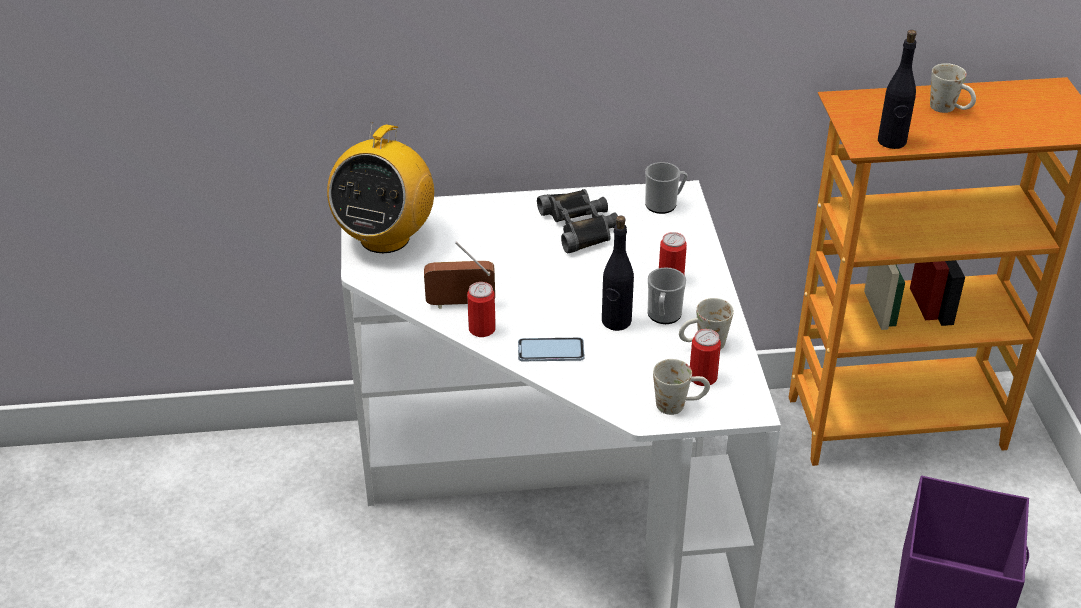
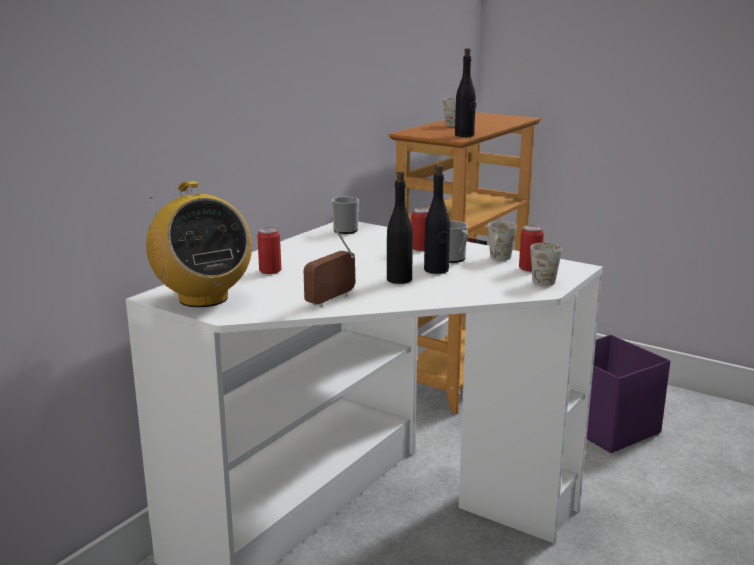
camera: 50 degrees left, 20 degrees down
can [467,282,496,337] -> can moved to [258,227,281,274]
phone [518,337,585,361] -> none
black binoculars [537,189,618,253] -> none
none -> black bottle [387,171,413,284]

